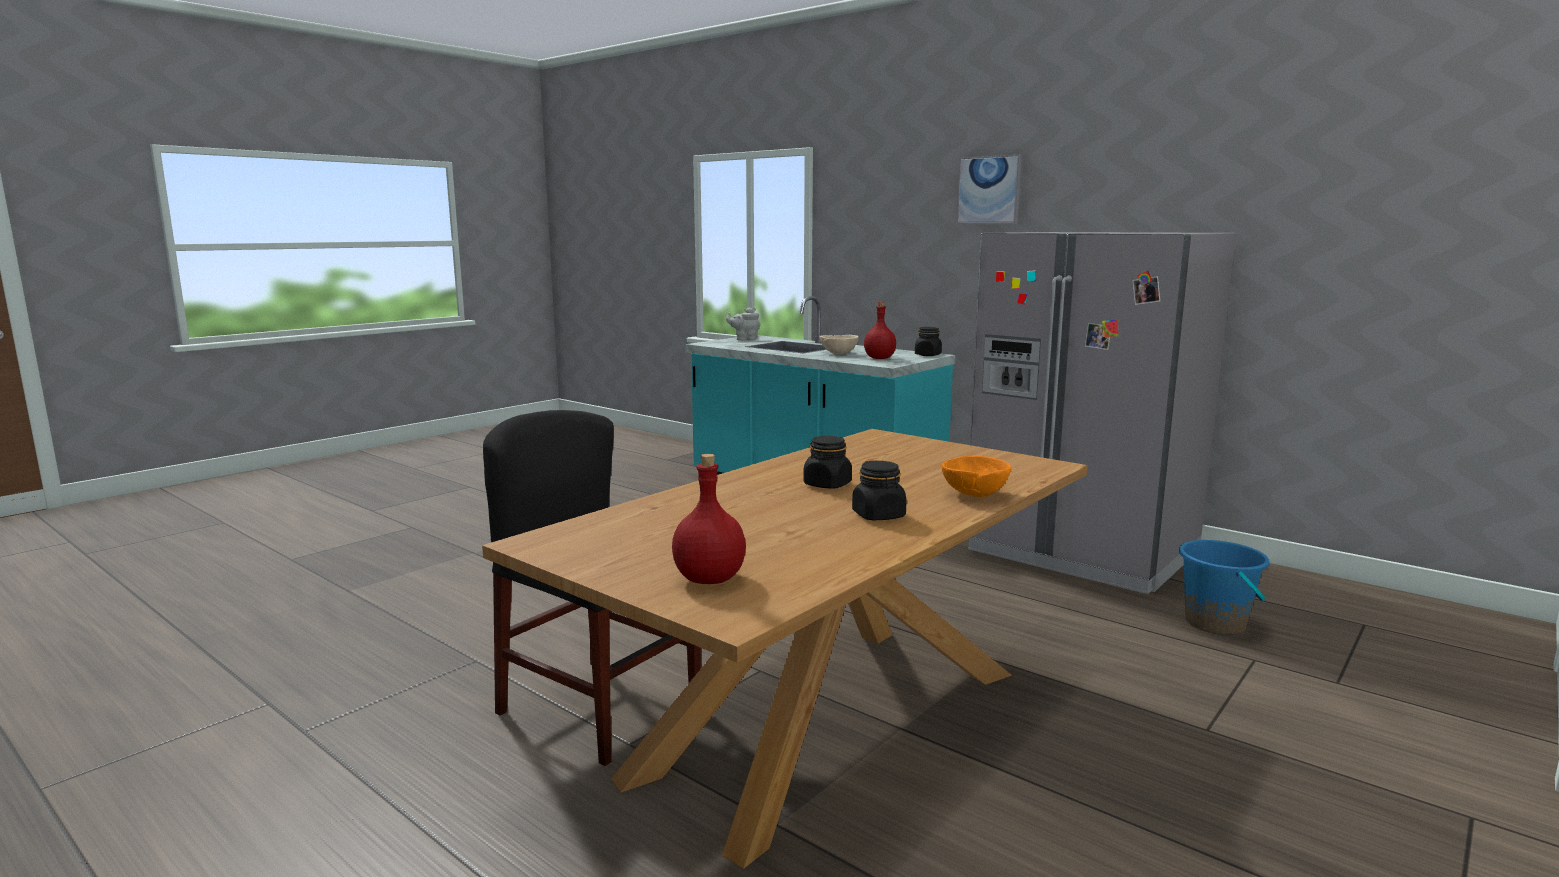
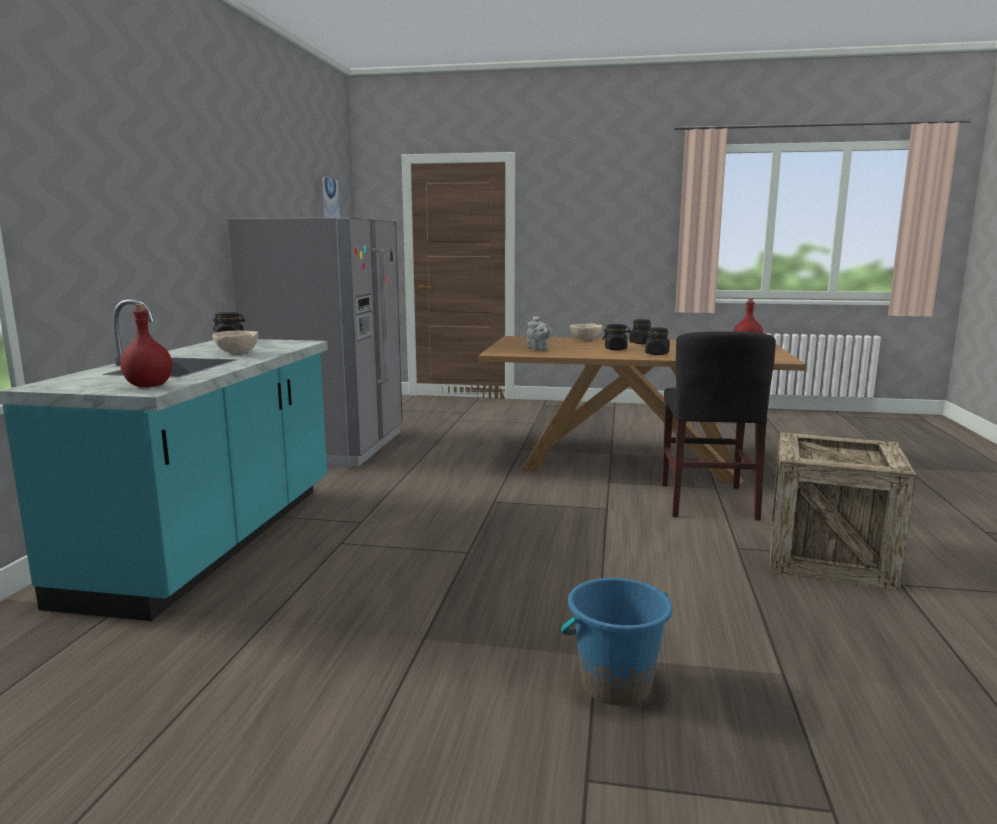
camera: 120 degrees left, 0 degrees up
grey teapot [726,307,760,341] -> grey teapot moved to [527,316,552,350]
red bottle [864,302,896,359] -> red bottle moved to [120,304,172,387]
orange bowl [942,456,1011,497] -> beige bowl [570,323,602,340]
picture [956,155,1022,224] -> picture moved to [318,175,340,218]
blue bucket [1179,540,1270,635] -> blue bucket moved to [561,578,672,706]
none -> black jar [645,327,670,355]
none -> crate [770,432,916,591]

